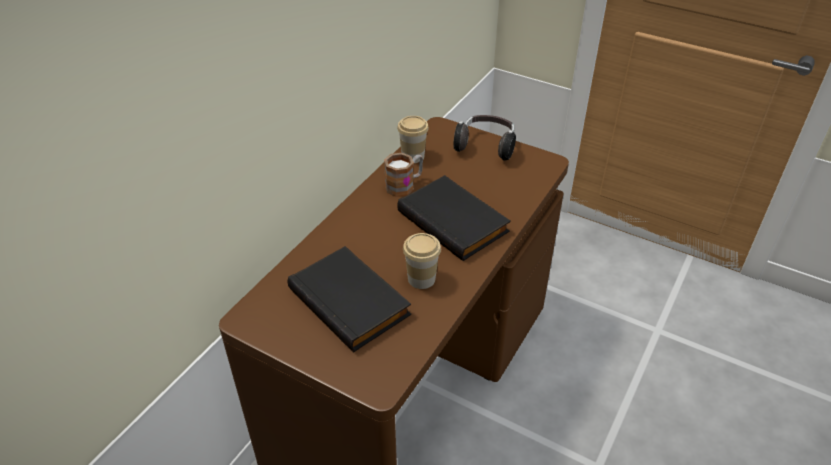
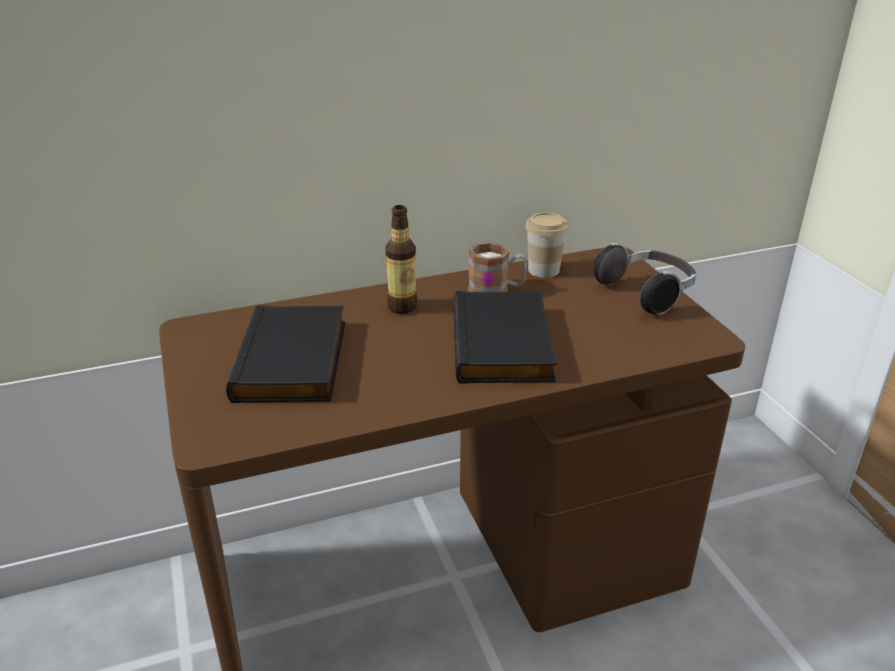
camera: 40 degrees right, 10 degrees down
cup [403,233,441,289] -> none
none -> bottle [385,205,418,314]

